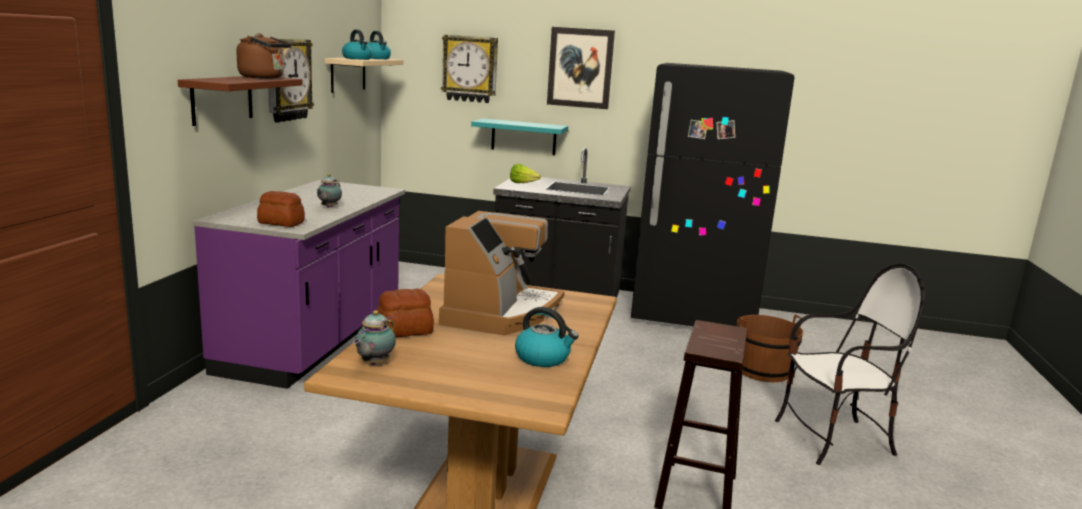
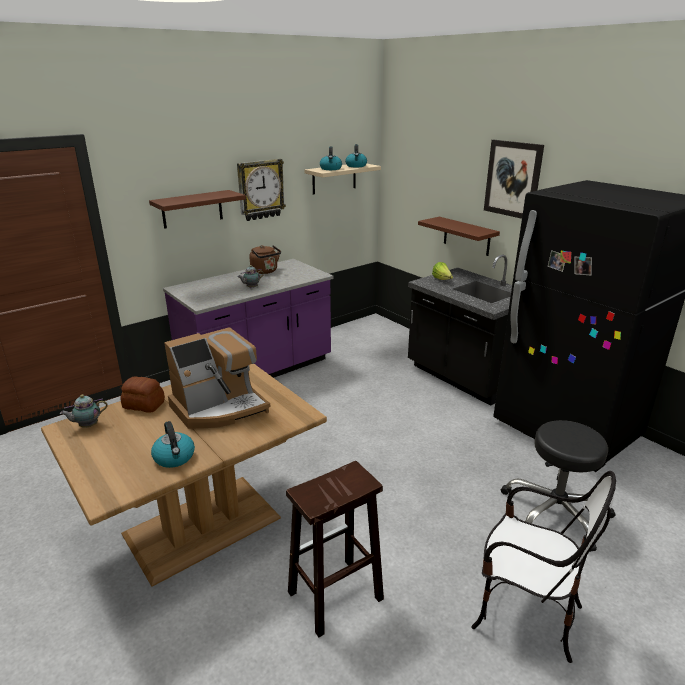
camera: 40 degrees right, 10 degrees up
brown kettle [236,33,292,79] -> brown kettle moved to [249,245,281,274]
bread [257,191,305,227] -> none
wall clock [441,35,498,103] -> none
turquoise shelf [471,118,568,155] -> brown shelf [418,217,500,256]
brown bucket [737,314,803,382] -> black stool [501,420,615,552]

